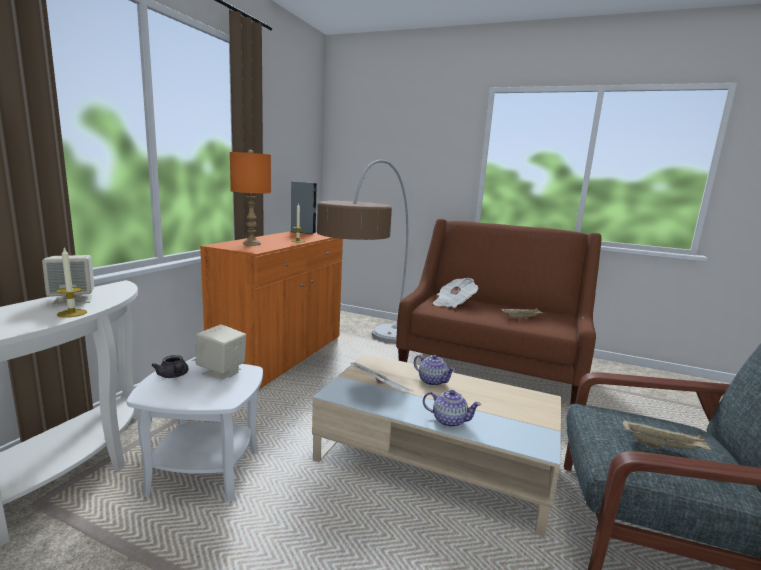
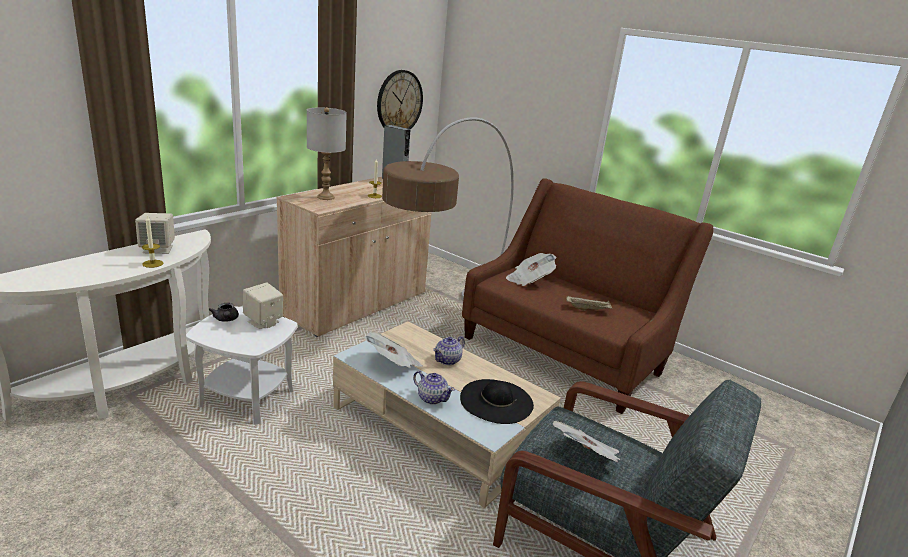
camera: 15 degrees right, 10 degrees up
orange cabinet [200,231,343,390] -> beige cabinet [276,177,432,337]
orange table lamp [230,150,271,245] -> grey table lamp [307,107,347,200]
teapot [414,355,456,386] -> teapot turned 75 degrees clockwise [433,336,465,365]
beige tray [622,419,712,451] -> newspaper [553,421,620,462]
none -> wall clock [377,70,423,129]
none -> black hat [460,379,534,424]

